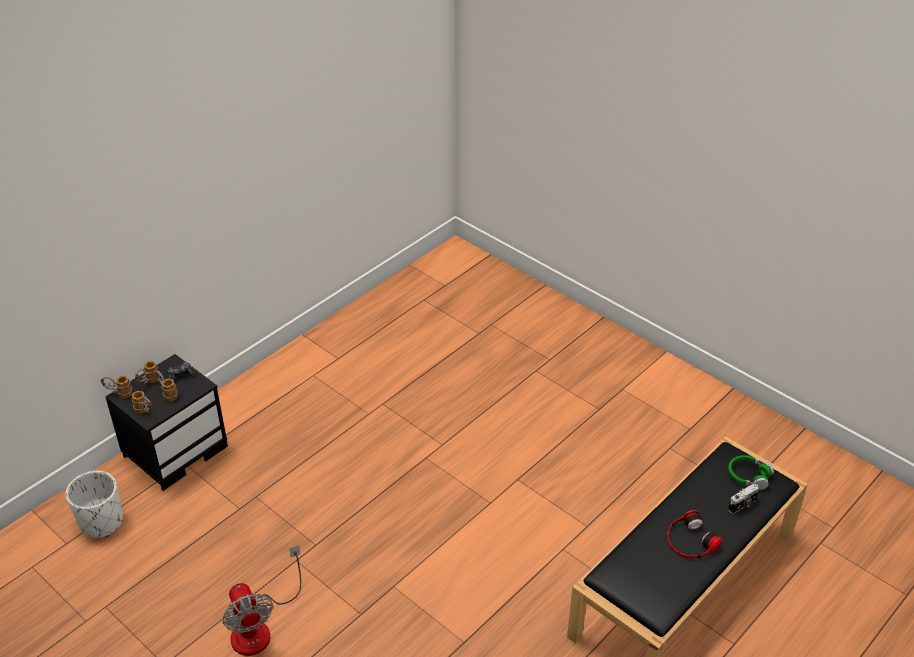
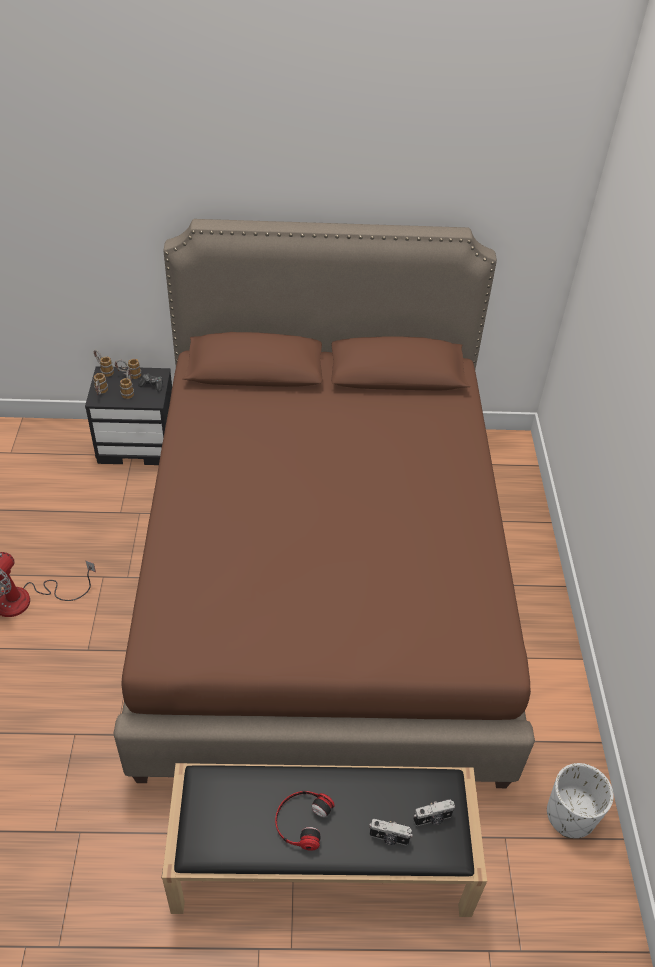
camera: 45 degrees right, 5 degrees up
white planter [66,471,123,538] -> white planter moved to [547,763,613,838]
green headphones [728,455,774,490] -> camera [413,799,455,826]
none -> brown bed [113,219,535,788]

